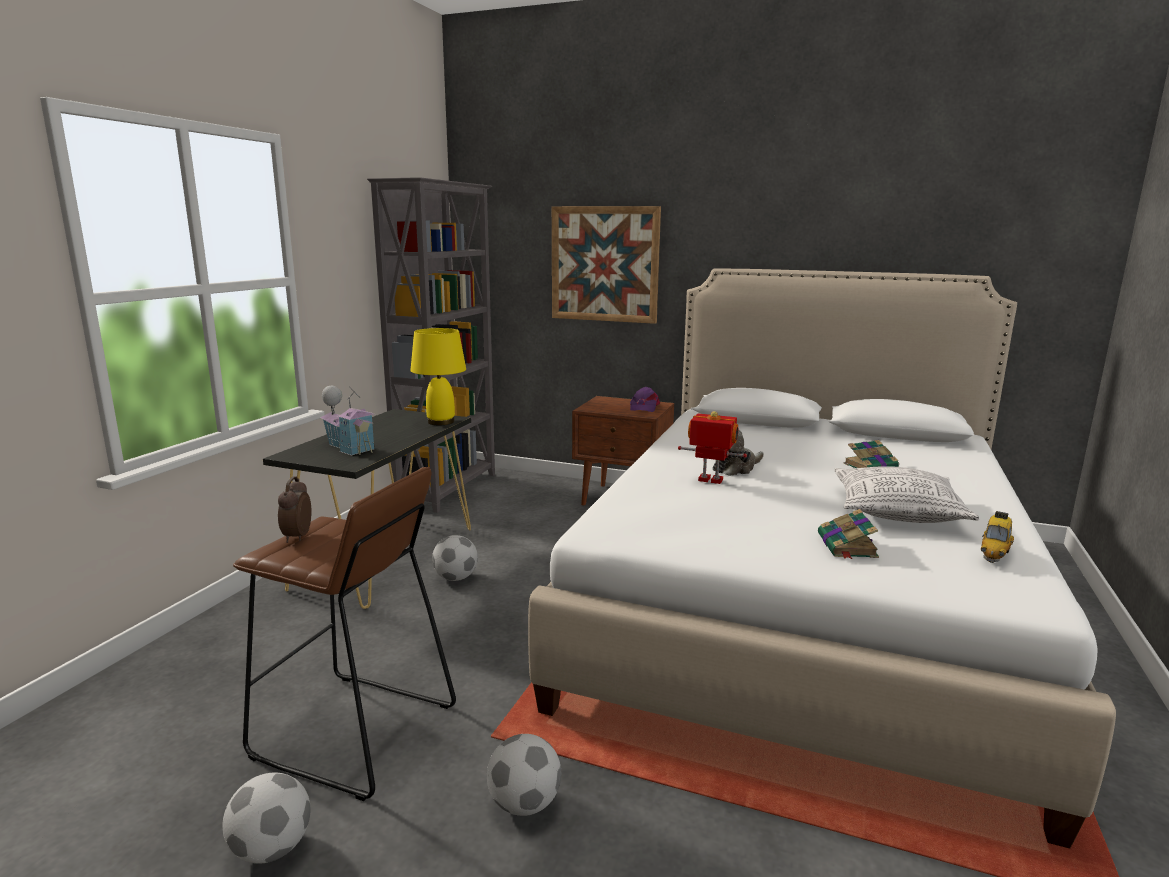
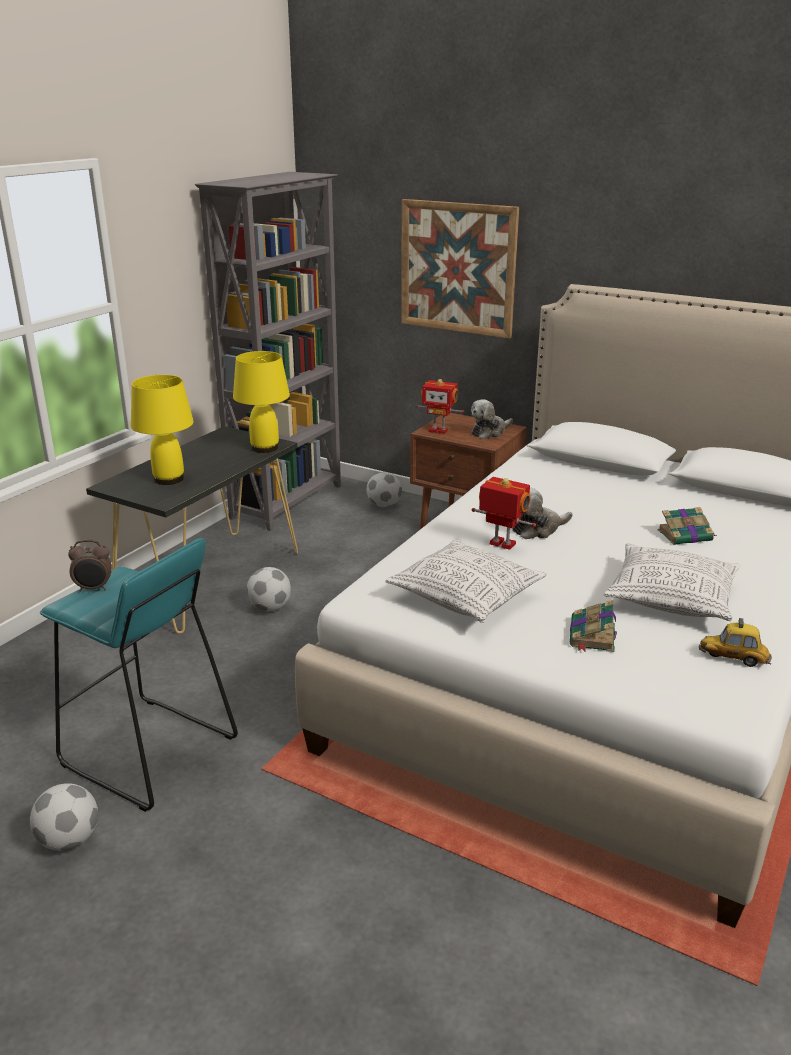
camera: 10 degrees right, 10 degrees up
brown stool [233,467,456,801] -> turquoise stool [40,538,238,812]
alarm clock [278,476,312,543] -> alarm clock turned 105 degrees counterclockwise [68,540,112,592]
toy house [320,386,374,456] -> yellow table lamp [131,375,194,485]
football [487,734,561,816] -> football moved to [366,472,402,507]
purple cap [630,387,660,412] -> plush toy [471,399,513,439]
toy car [981,511,1014,563] -> toy car turned 60 degrees clockwise [699,618,772,667]
none -> pillow [385,539,547,623]
none -> toy robot [415,379,464,434]

